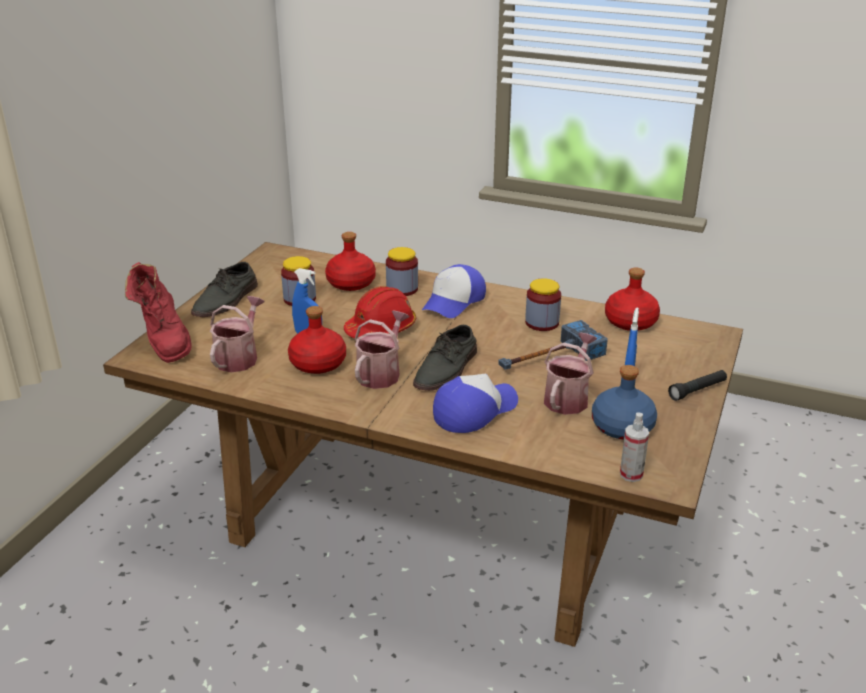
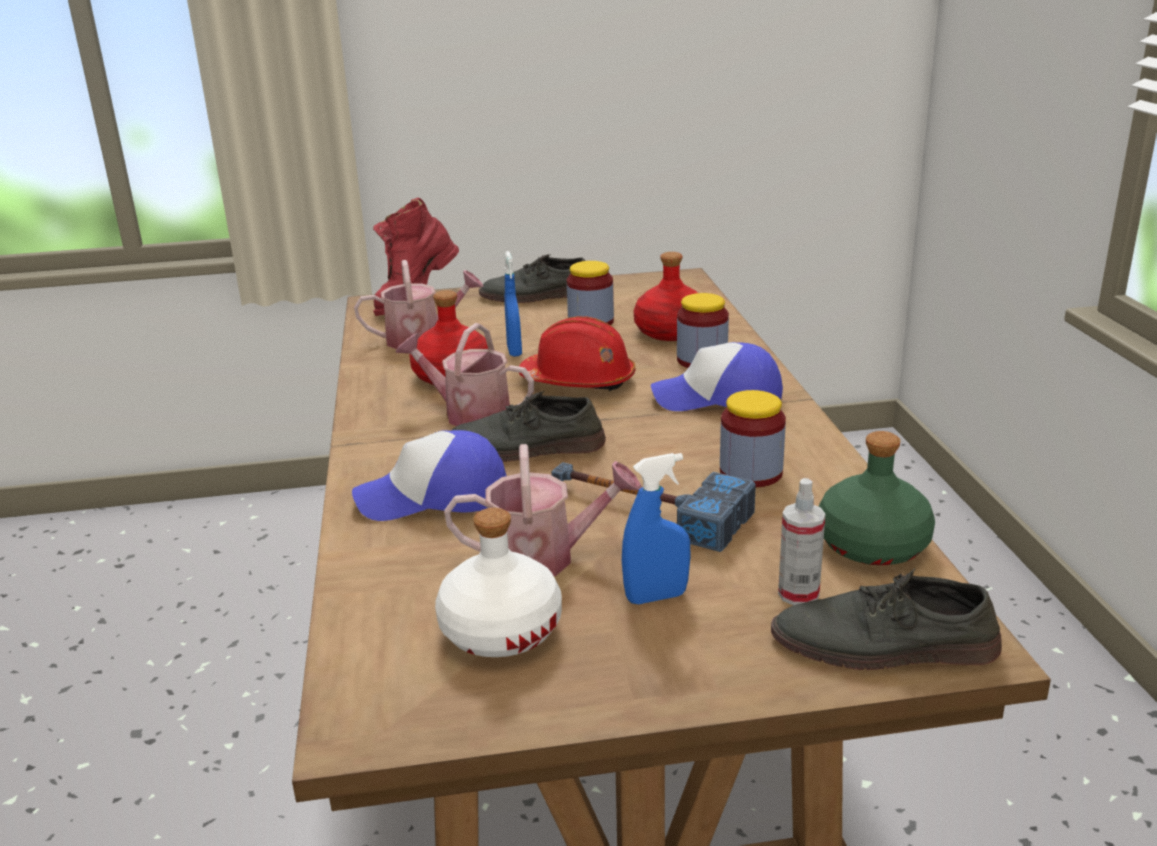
camera: 60 degrees right, 5 degrees down
watering can [355,310,409,389] -> watering can turned 150 degrees counterclockwise [395,323,534,426]
cap [433,374,518,433] -> cap turned 150 degrees clockwise [352,430,506,521]
blue bottle [592,365,657,439] -> white bottle [435,508,562,657]
red bottle [605,267,660,331] -> green bottle [818,431,935,565]
spray bottle [620,412,649,482] -> spray bottle moved to [778,478,825,605]
black flashlight [668,370,727,401] -> none
none -> grey shoe [771,568,1002,670]

